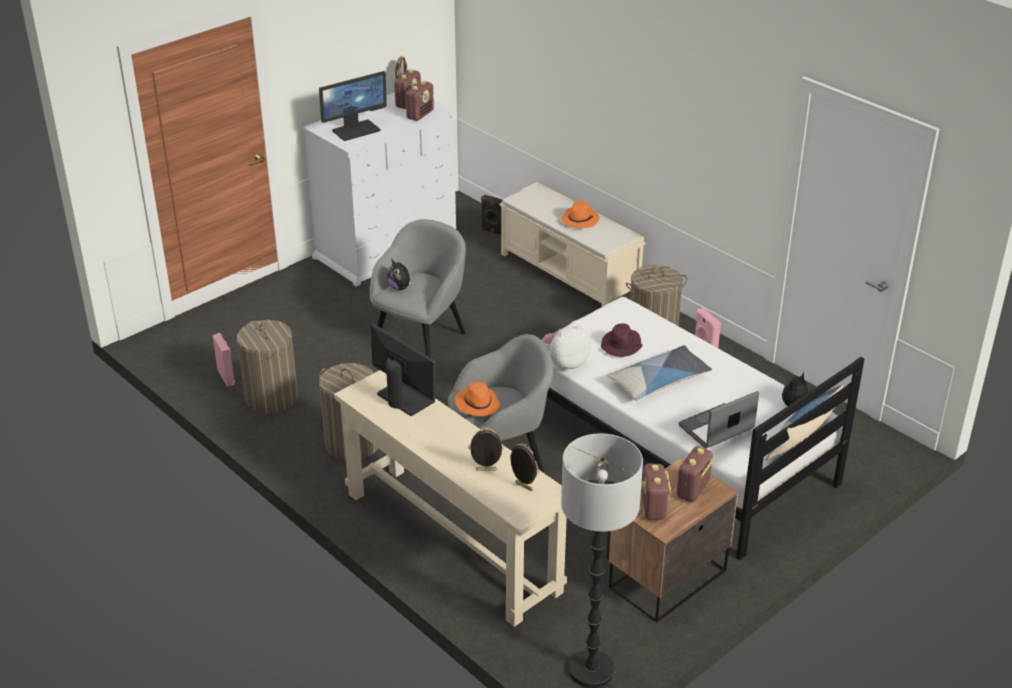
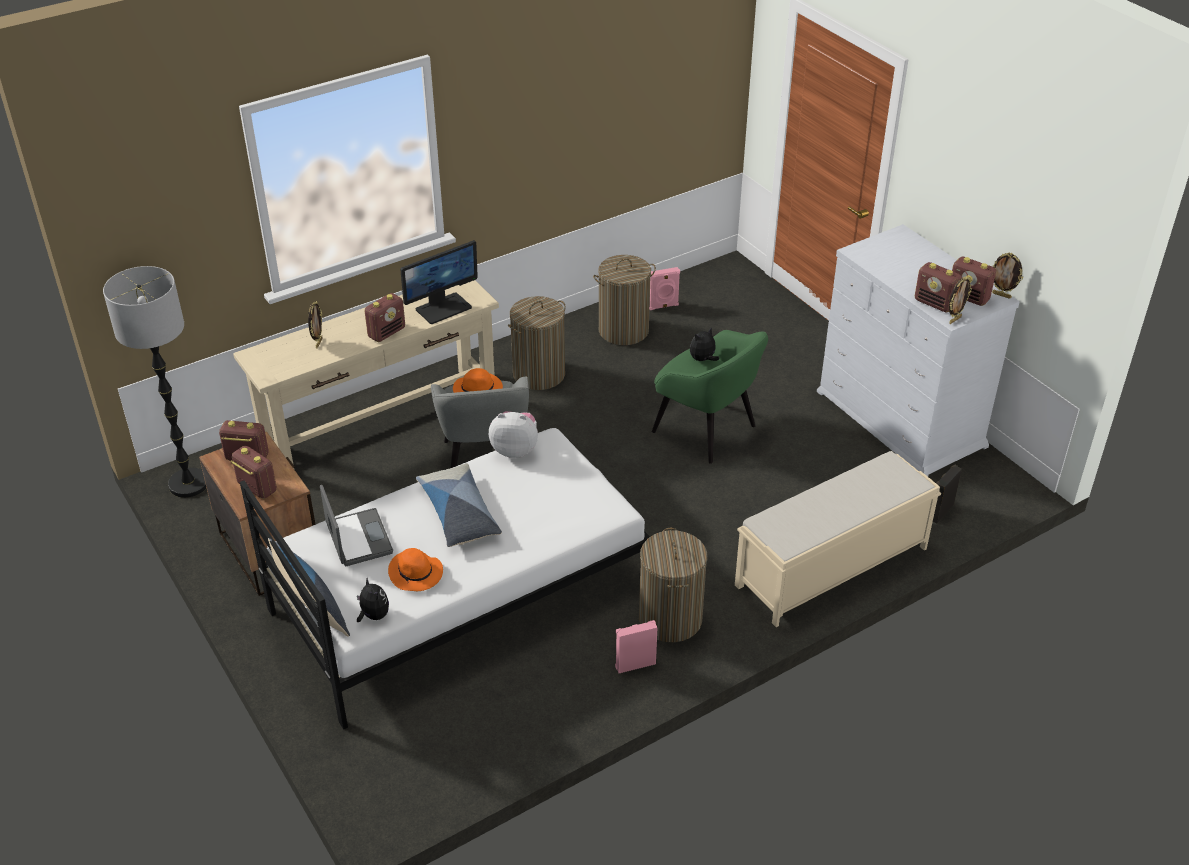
camera: 100 degrees right, 5 degrees up
monitor [319,71,387,141] -> none
grey armchair [370,219,466,358] -> green armchair [652,330,768,464]
picture frame [510,443,540,491] -> picture frame moved to [949,277,972,324]
plush toy [542,325,591,371] -> plush toy turned 60 degrees counterclockwise [489,411,538,458]
orange hat [561,200,599,228] -> orange hat moved to [388,548,443,591]
purple hat [601,324,642,357] -> none
none -> radio [365,293,405,342]

